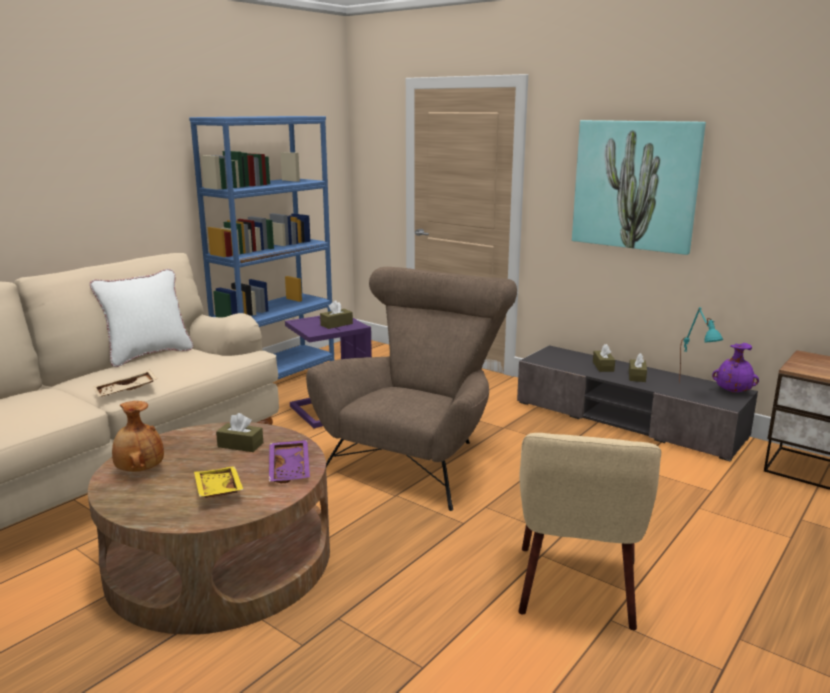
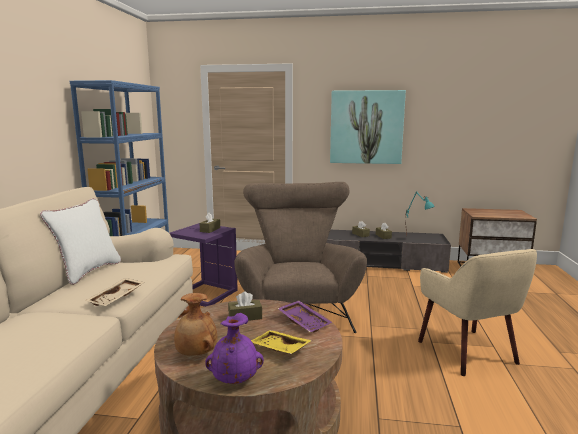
camera: 30 degrees left, 5 degrees down
purple vase [712,343,759,393] -> purple vase moved to [205,313,264,384]

